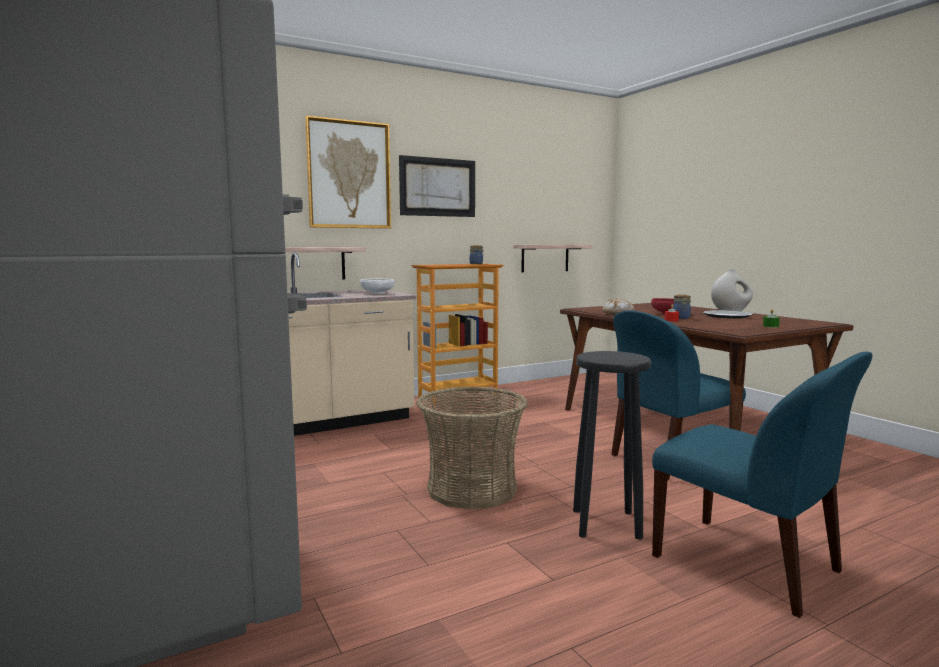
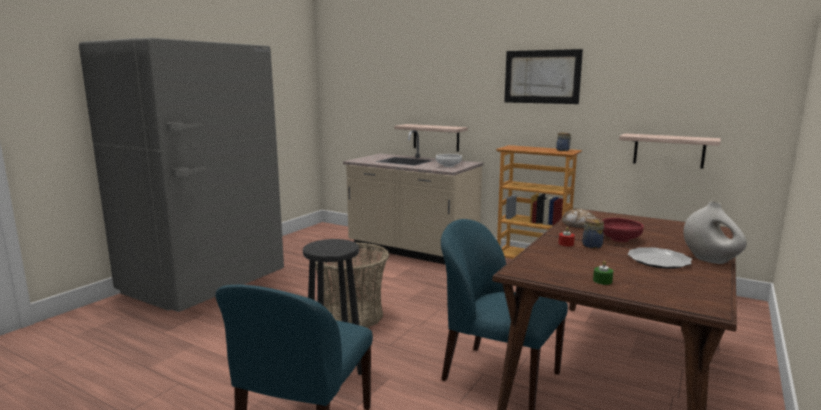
camera: 60 degrees right, 5 degrees up
picture [305,116,391,229] -> none

